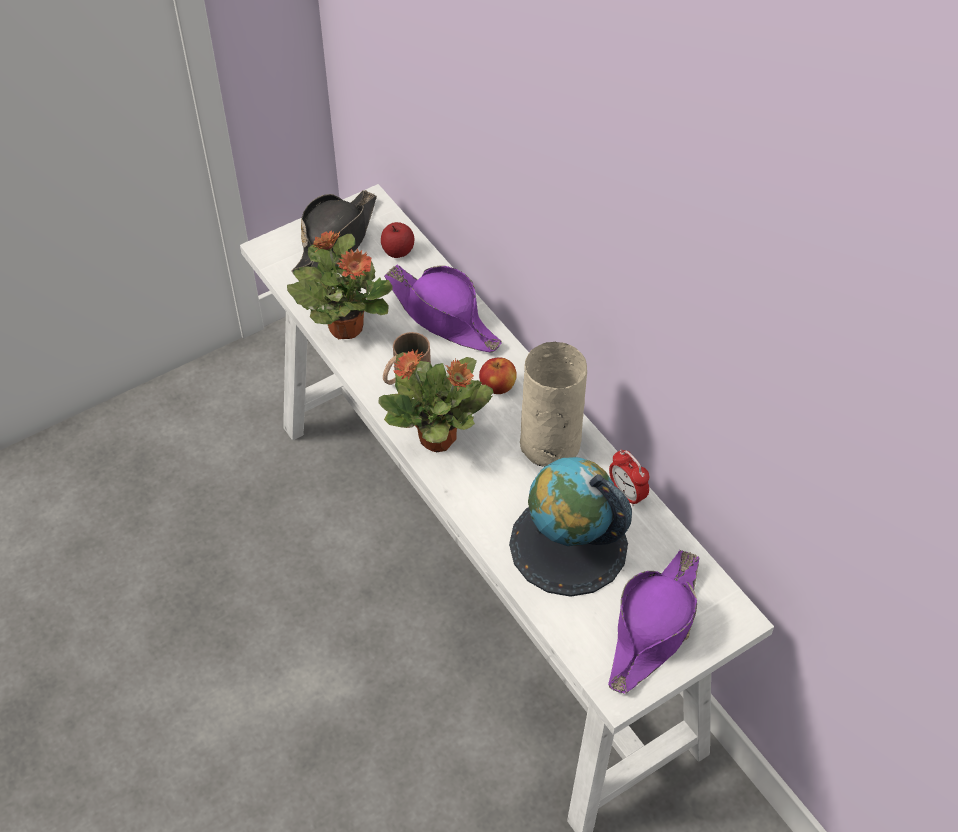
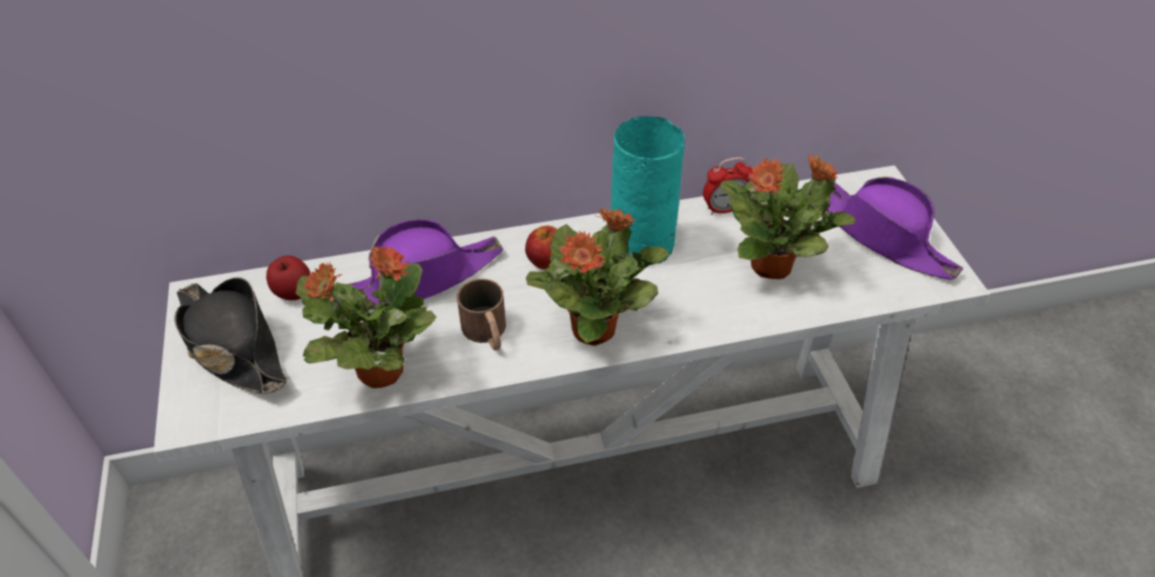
camera: 70 degrees left, 5 degrees down
globe [509,457,632,597] -> potted plant [719,154,856,279]
beige vase [520,342,587,467] -> turquoise vase [611,116,685,265]

